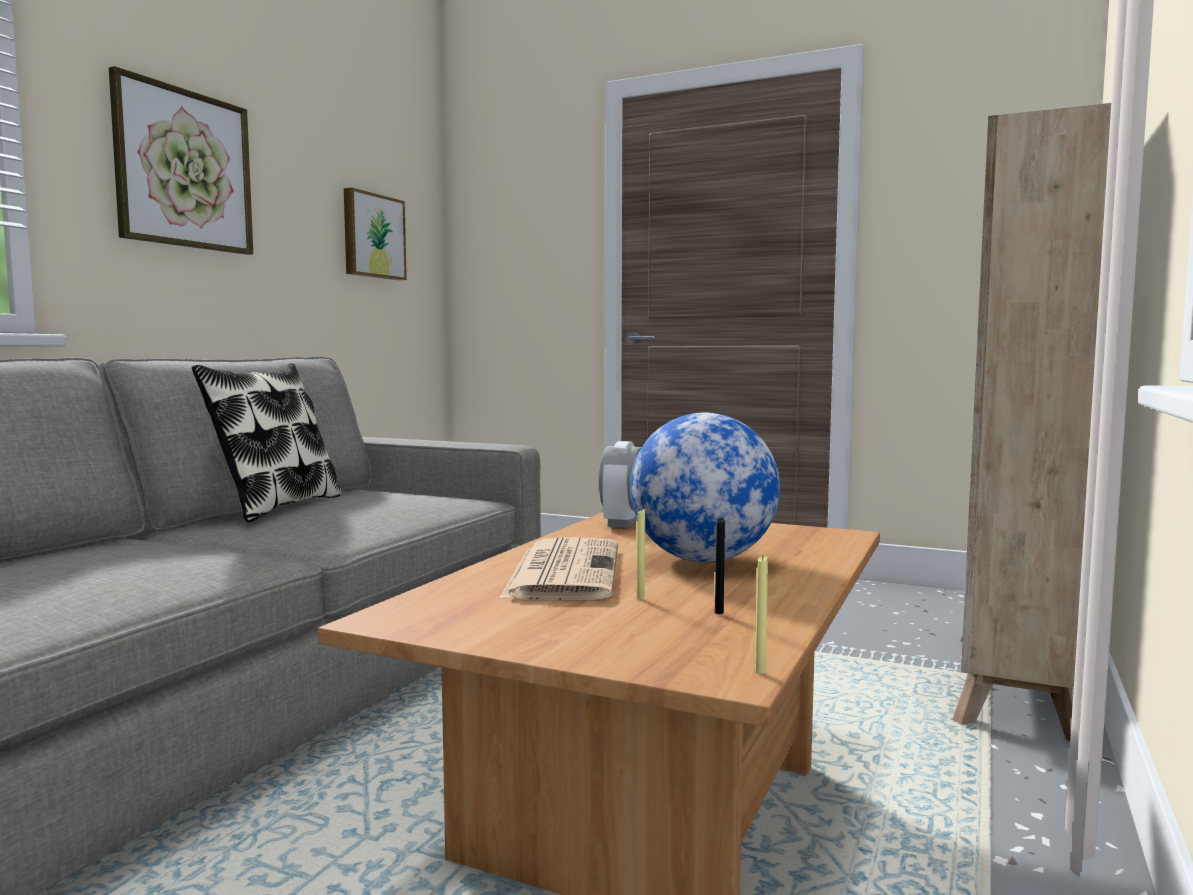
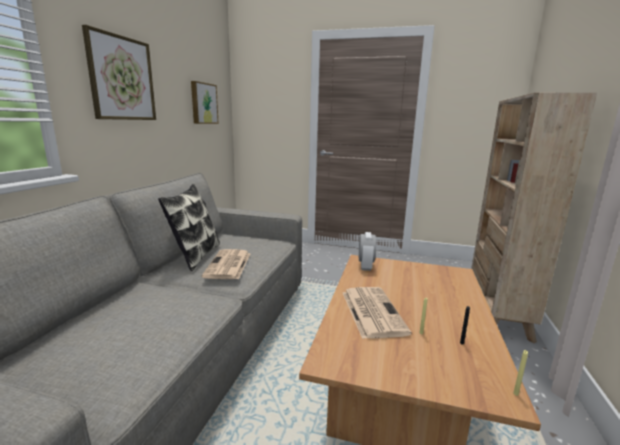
camera: 10 degrees left, 10 degrees up
globe [630,412,780,562] -> none
none -> newspaper [202,249,250,279]

